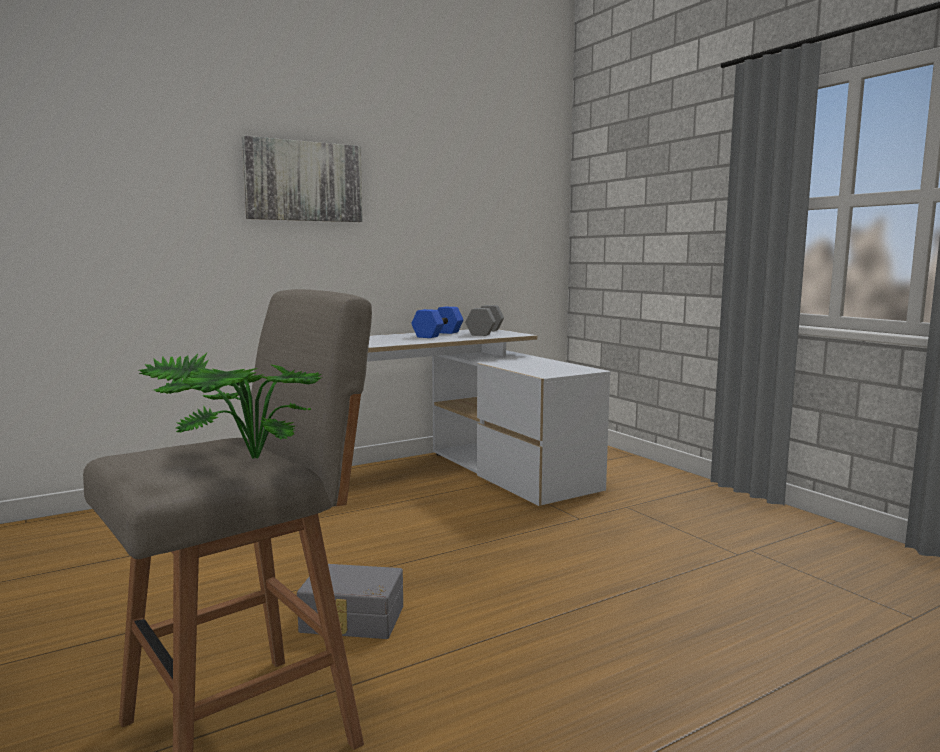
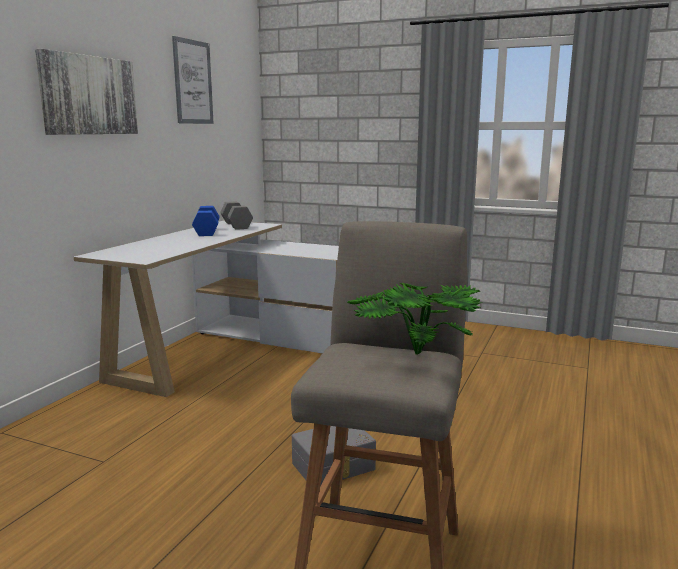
camera: 35 degrees left, 5 degrees up
none -> picture [172,36,214,124]

